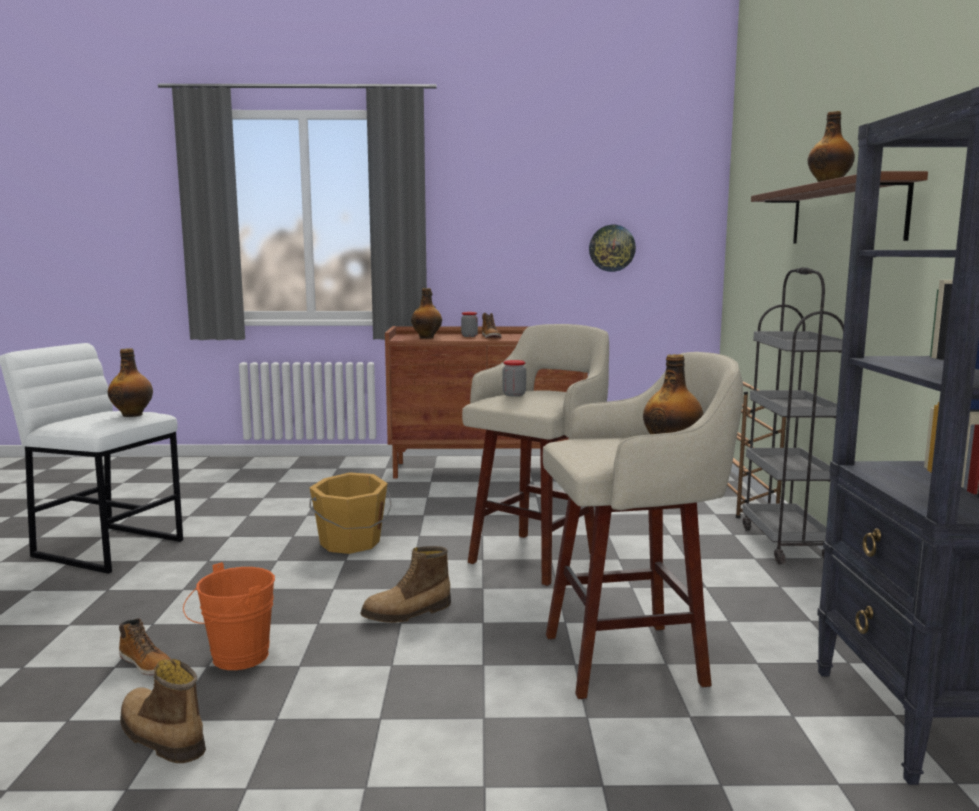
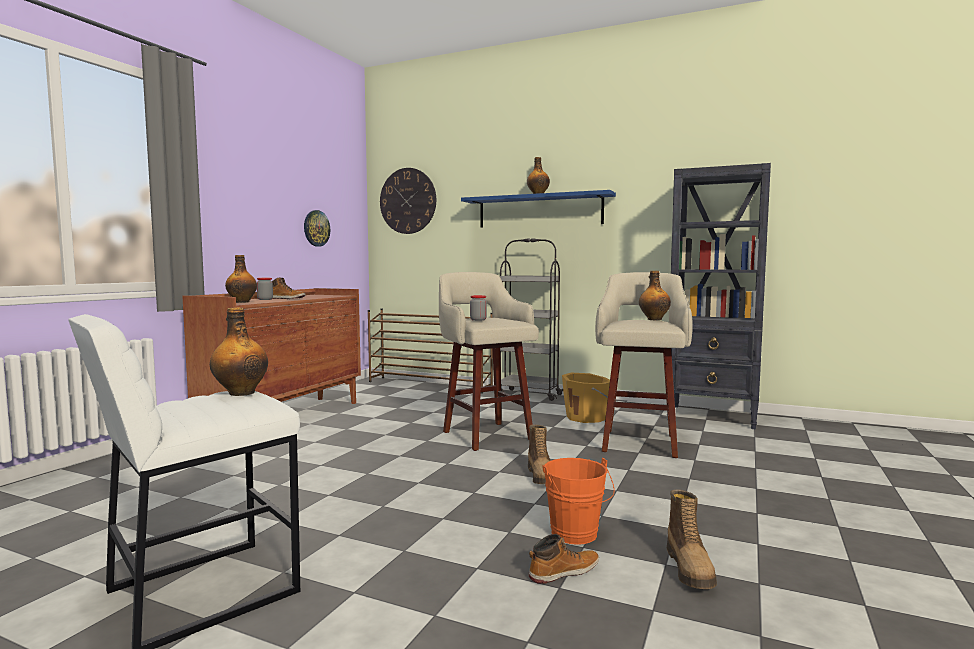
camera: 65 degrees left, 5 degrees down
boot [120,659,206,763] -> boot turned 60 degrees counterclockwise [667,489,717,589]
orange bucket [309,472,392,554] -> orange bucket moved to [562,373,610,423]
brown shelf [751,171,928,244] -> blue shelf [461,190,616,228]
none -> wall clock [380,168,436,234]

